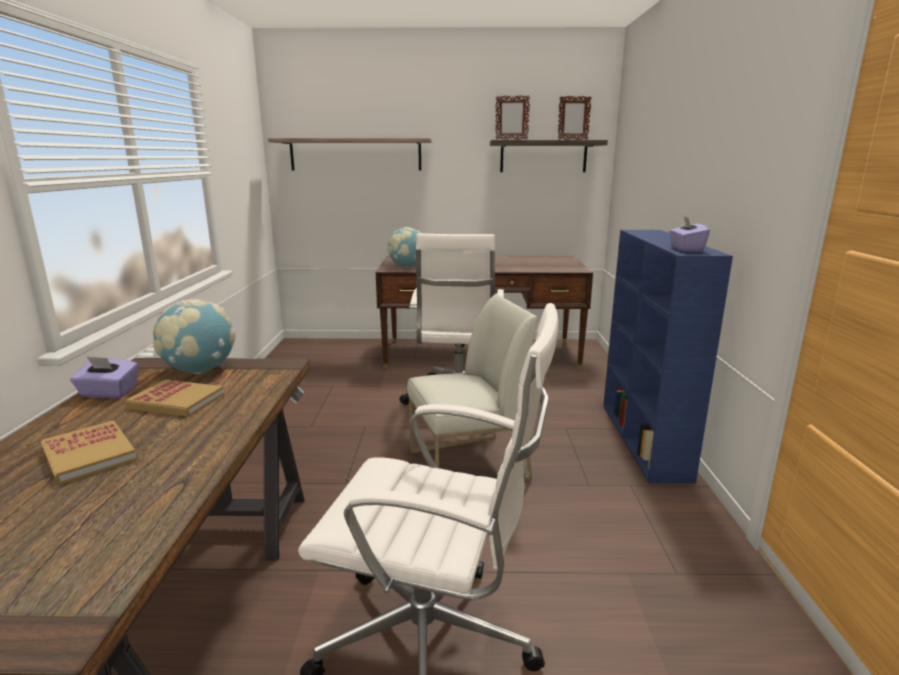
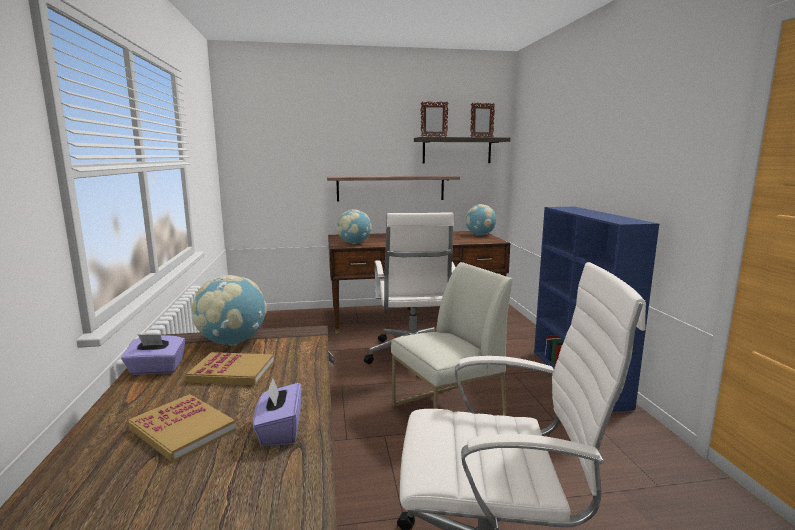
camera: 10 degrees left, 5 degrees down
shelf [268,138,432,170] -> shelf moved to [327,176,460,202]
purple tissue box [669,216,710,251] -> purple tissue box moved to [253,379,301,446]
none -> globe [465,204,496,235]

